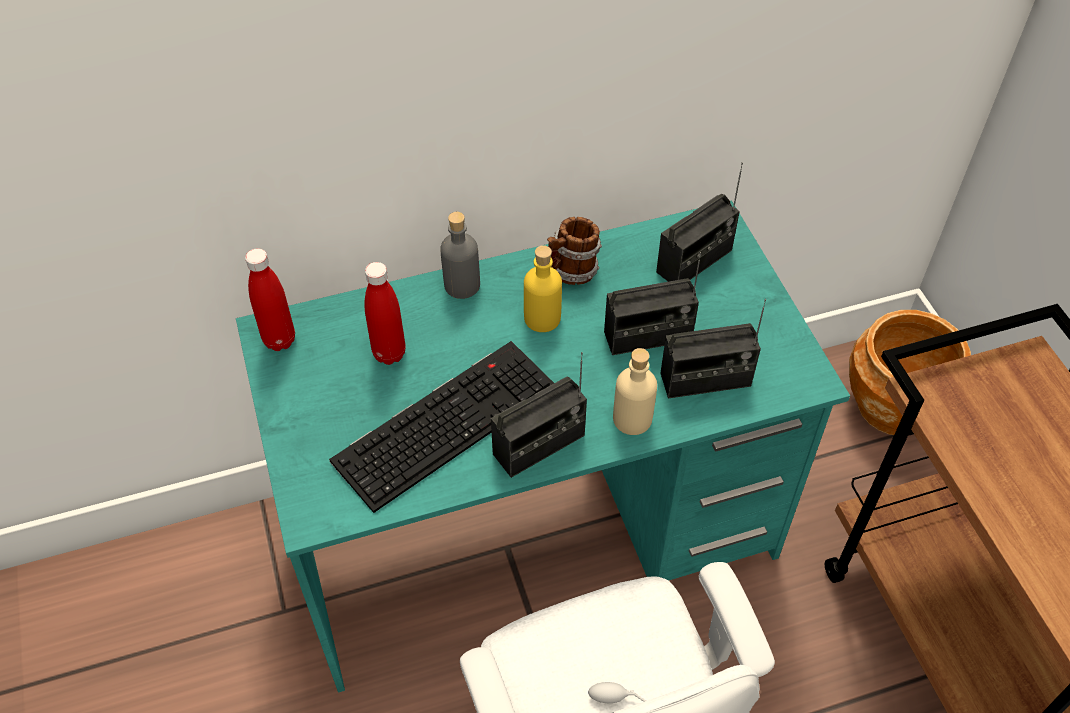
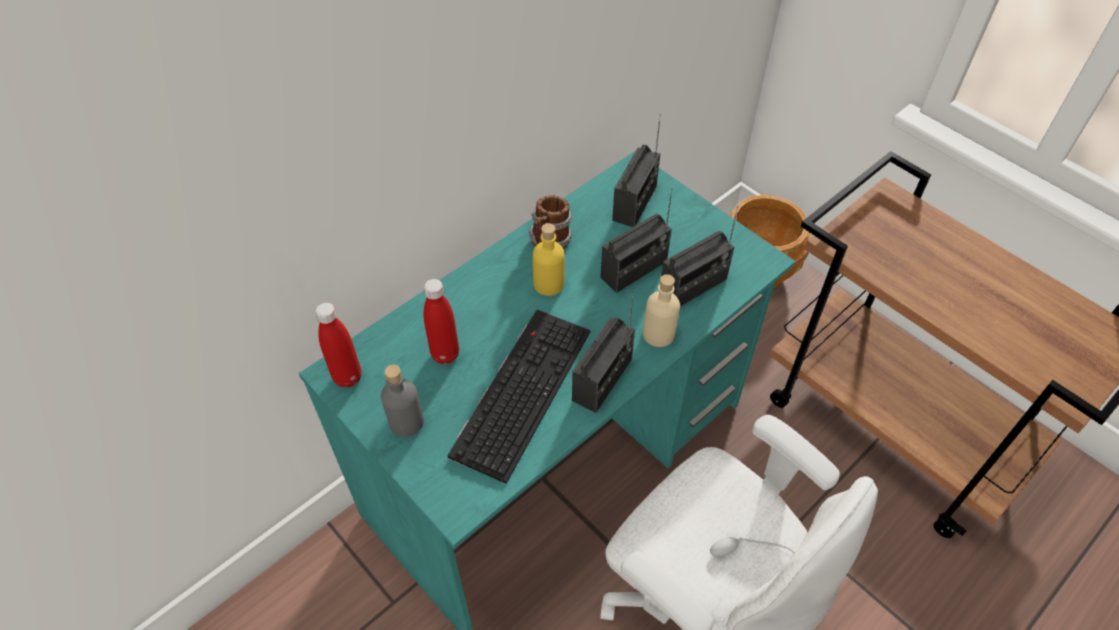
camera: 25 degrees left, 0 degrees up
grey bottle [440,212,480,299] -> grey bottle moved to [381,365,424,437]

